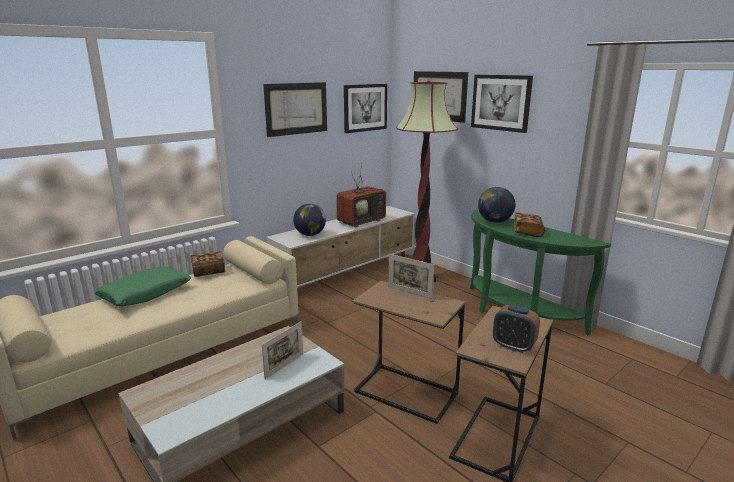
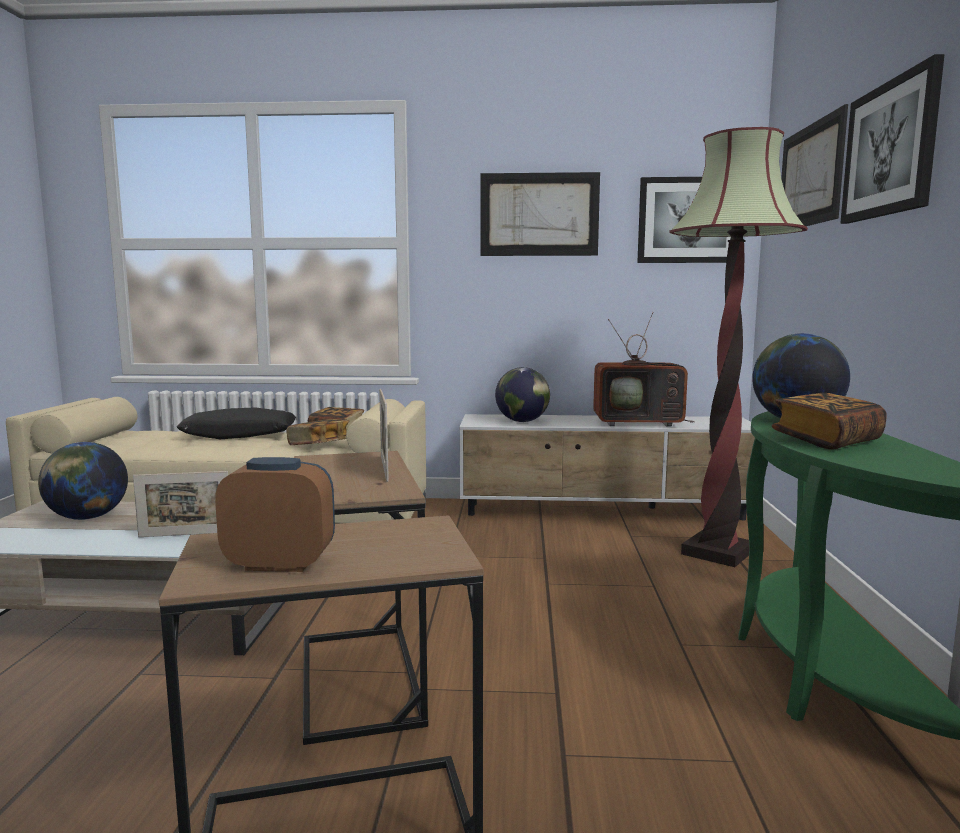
camera: 45 degrees right, 10 degrees down
green pillow [95,267,191,306] -> black pillow [177,407,296,439]
alarm clock [493,305,540,353] -> alarm clock turned 105 degrees clockwise [215,457,335,572]
none -> globe [38,442,128,520]
none -> book [286,419,349,445]

